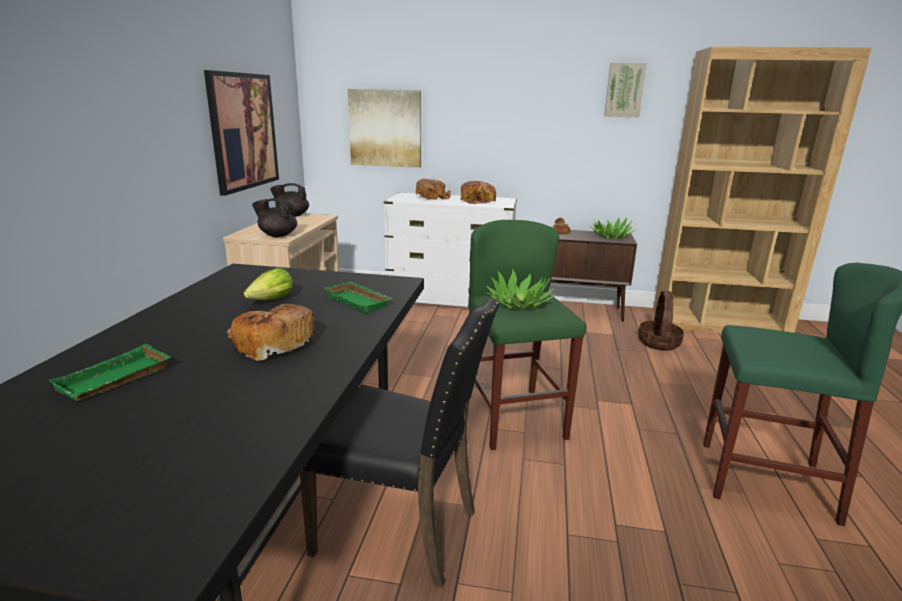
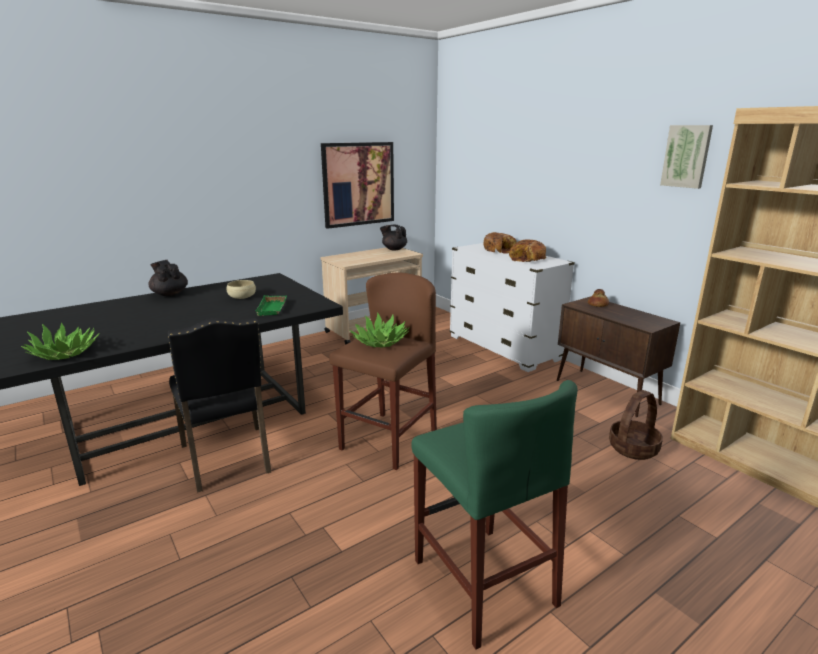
camera: 45 degrees right, 0 degrees up
green tray [48,344,171,401] -> none
bread [227,304,314,361] -> none
lettuce [244,268,293,300] -> beige bowl [226,280,256,299]
black teapot [252,198,297,237] -> black teapot moved to [149,260,188,296]
picture [348,89,421,168] -> none
green stool [468,220,586,450] -> brown stool [329,273,437,470]
potted plant [590,217,636,239] -> potted plant moved to [21,322,100,360]

